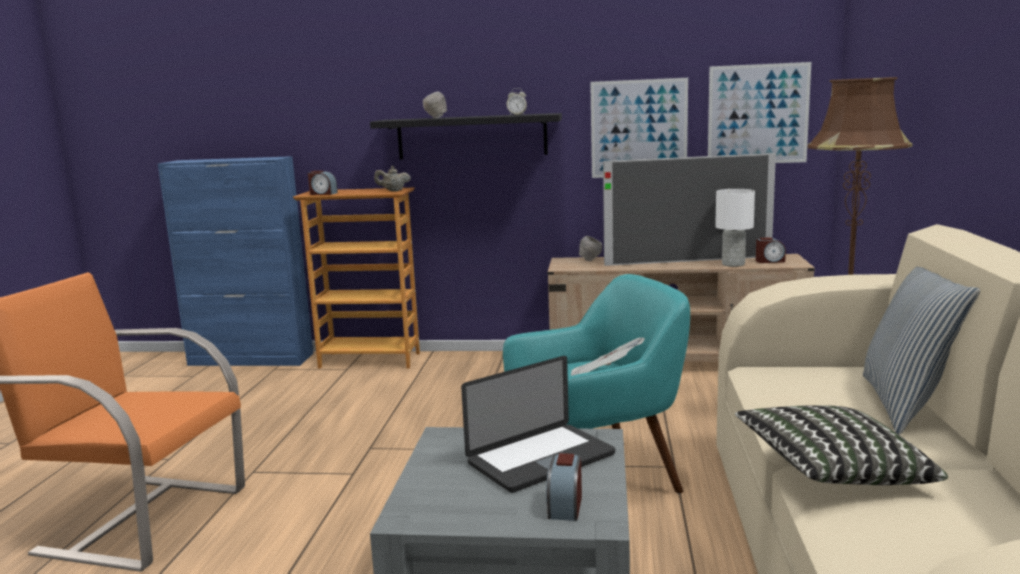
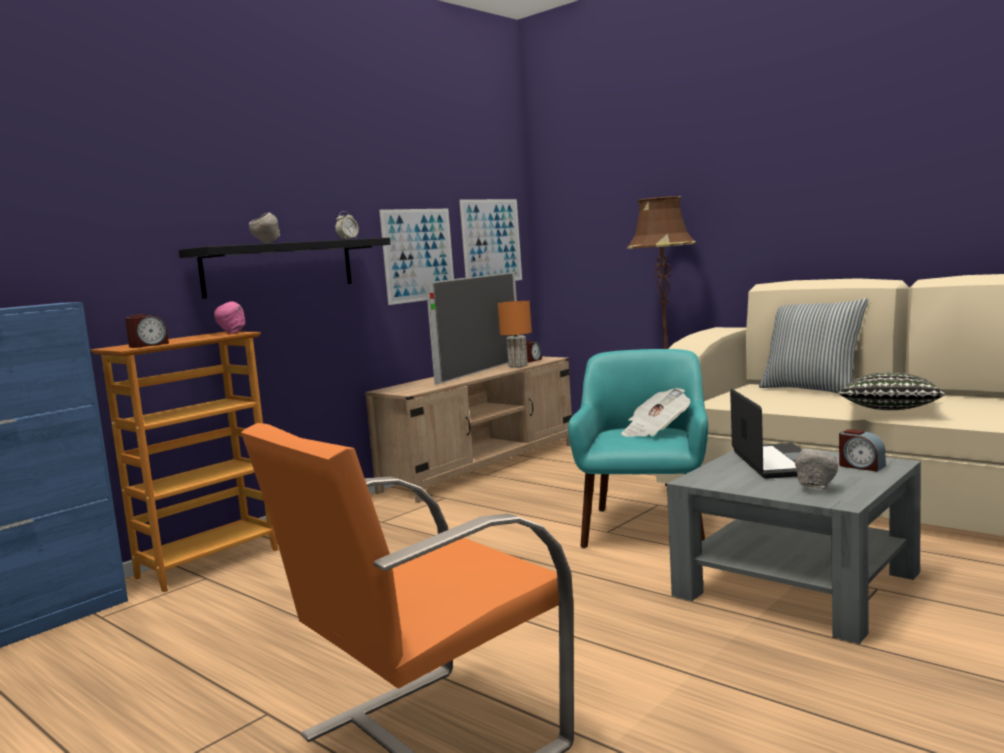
camera: 55 degrees left, 5 degrees down
beige teapot [374,166,411,192] -> pink bowl [214,302,245,334]
grey bowl [579,236,602,261] -> grey bowl moved to [795,449,838,490]
white table lamp [715,189,755,267] -> orange table lamp [498,301,532,368]

